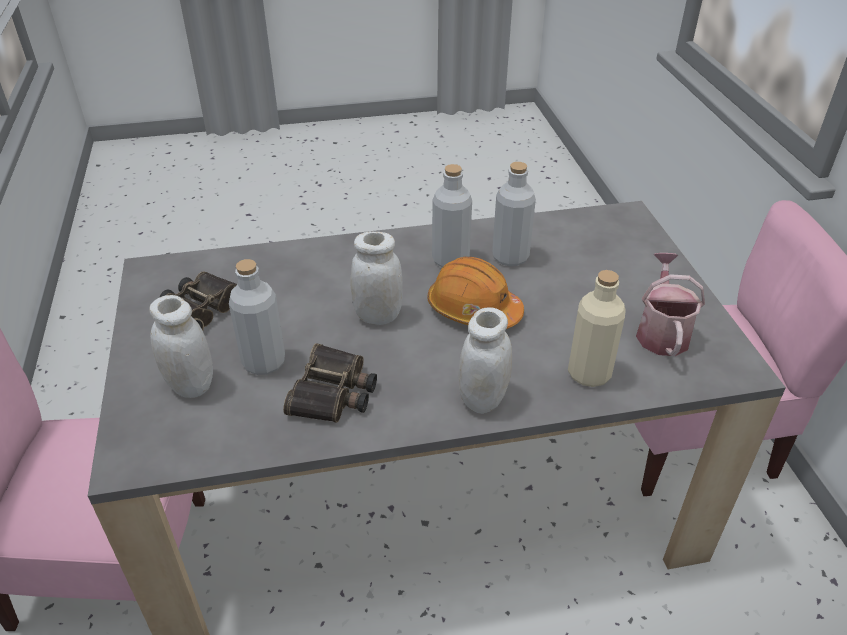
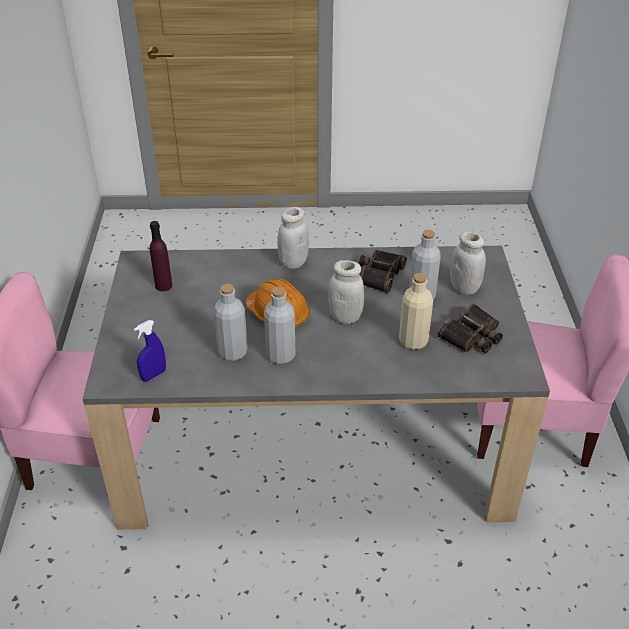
camera: 170 degrees left, 0 degrees up
beige bottle [568,270,626,387] -> beige bottle moved to [399,273,433,350]
watering can [636,253,705,356] -> purple bottle [150,221,172,291]
none -> blue spray bottle [134,320,166,382]

